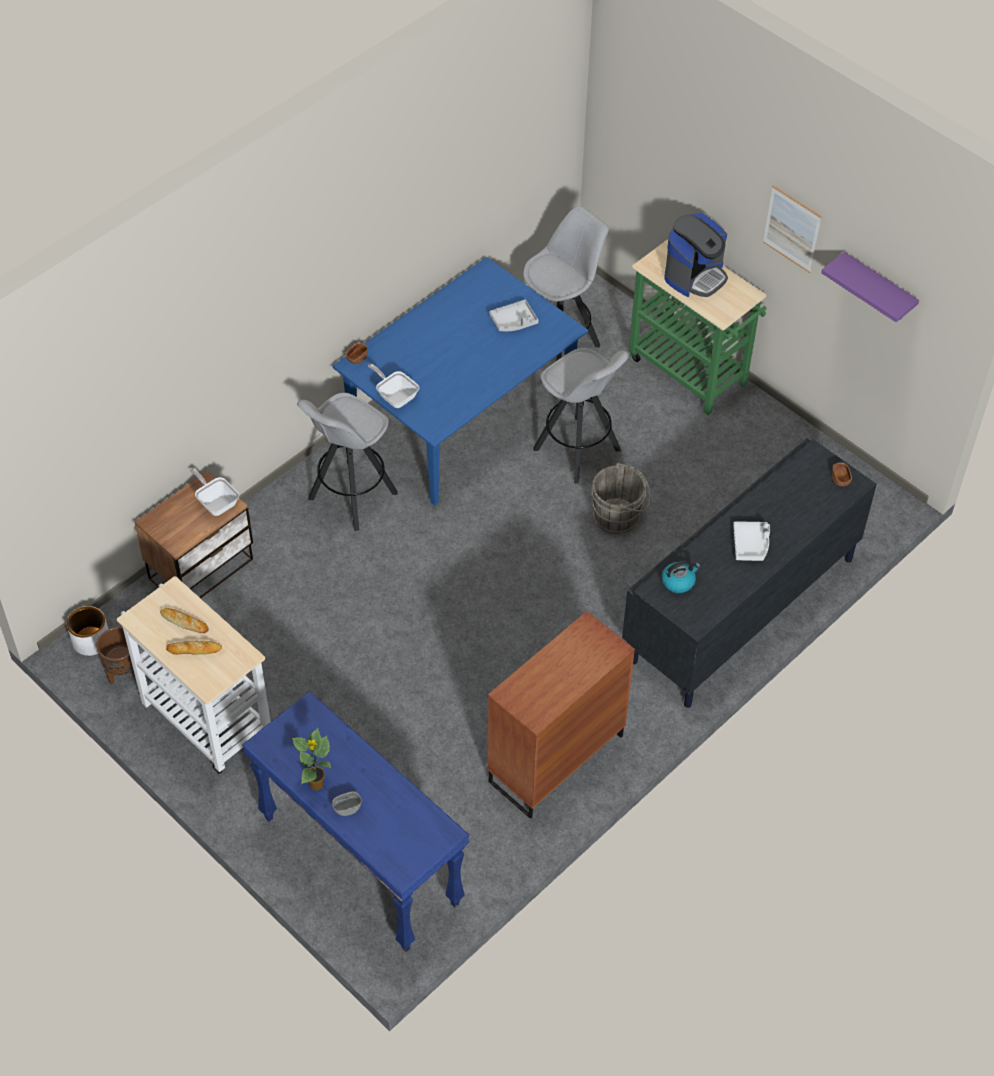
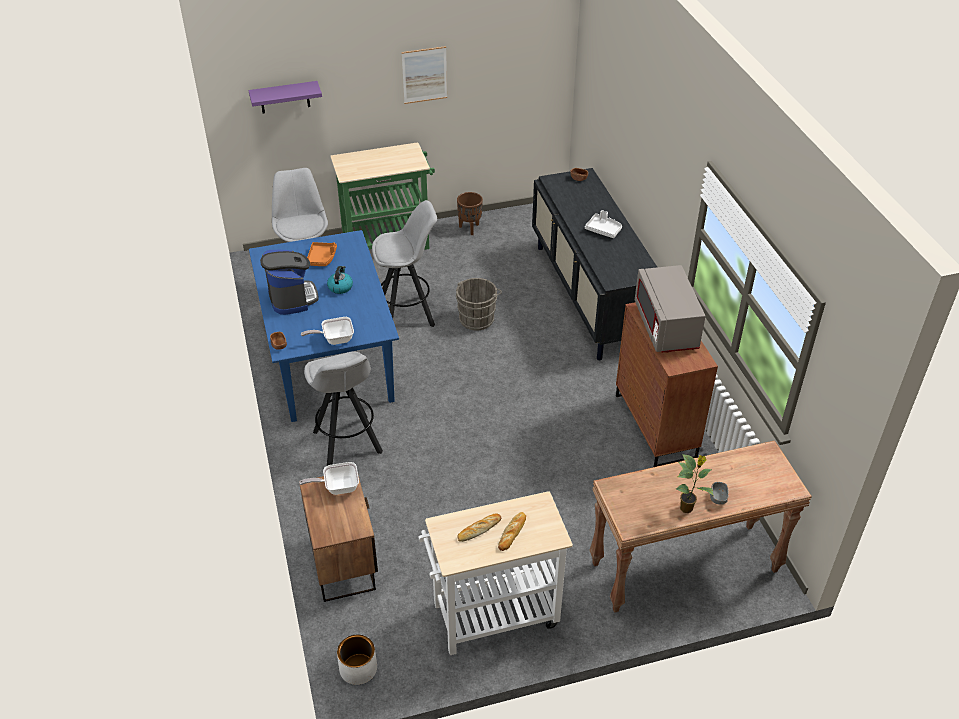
camera: 60 degrees left, 10 degrees down
brown planter [96,627,135,685] -> brown planter moved to [457,192,483,235]
blue console table [242,691,469,952] -> brown console table [589,440,812,613]
grey tray [489,300,539,331] -> orange tray [307,242,337,266]
kettle [662,561,701,593] -> kettle moved to [327,266,353,294]
coffee machine [664,213,728,297] -> coffee machine moved to [260,250,319,315]
purple shelf [821,252,919,322] -> purple shelf moved to [248,81,322,113]
none -> grey microwave [635,265,705,353]

